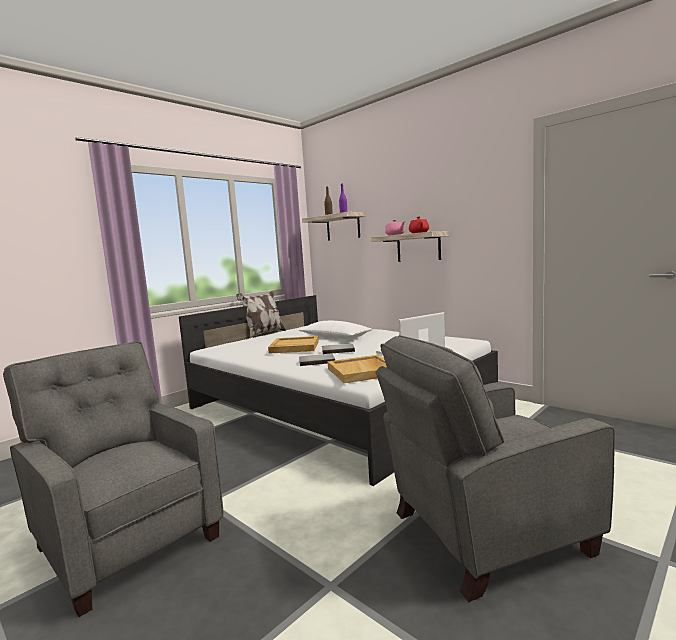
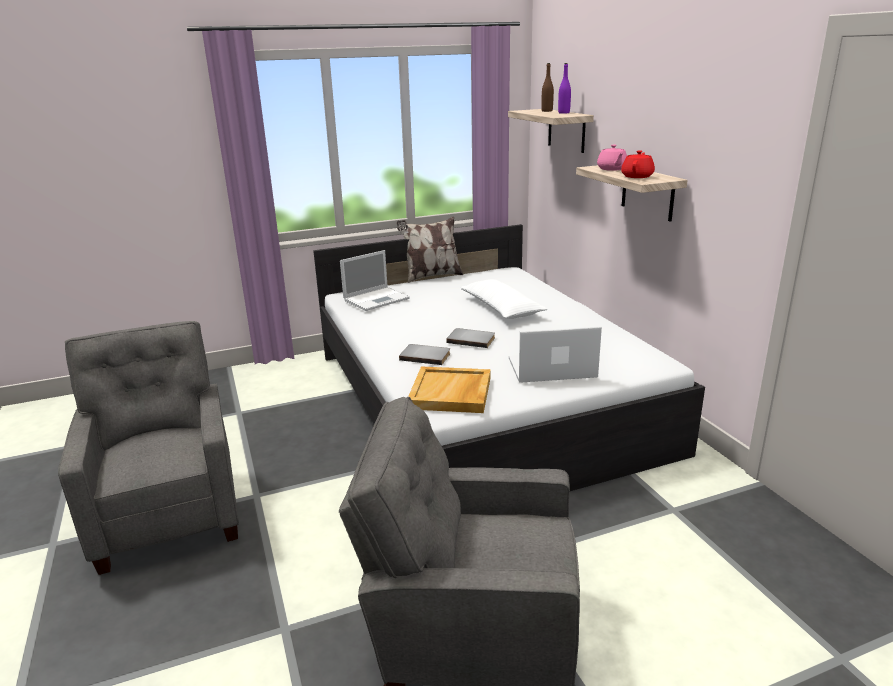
camera: 25 degrees right, 15 degrees up
beige tray [268,336,319,354] -> none
none -> laptop [340,250,410,311]

